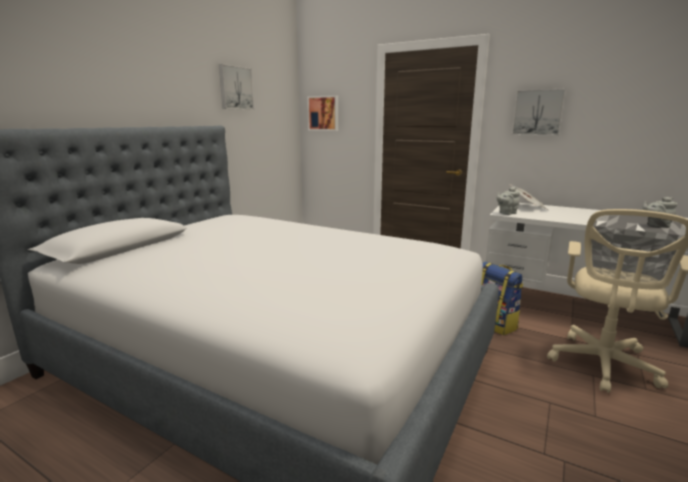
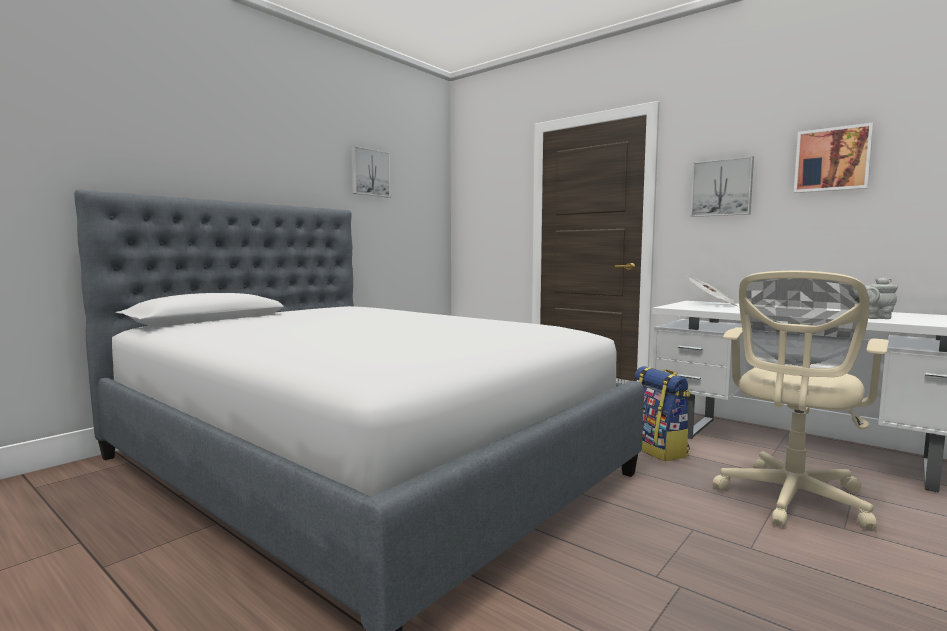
camera: 10 degrees right, 10 degrees down
picture [307,95,338,131] -> picture moved to [794,122,873,193]
grey teapot [497,187,520,215] -> none

